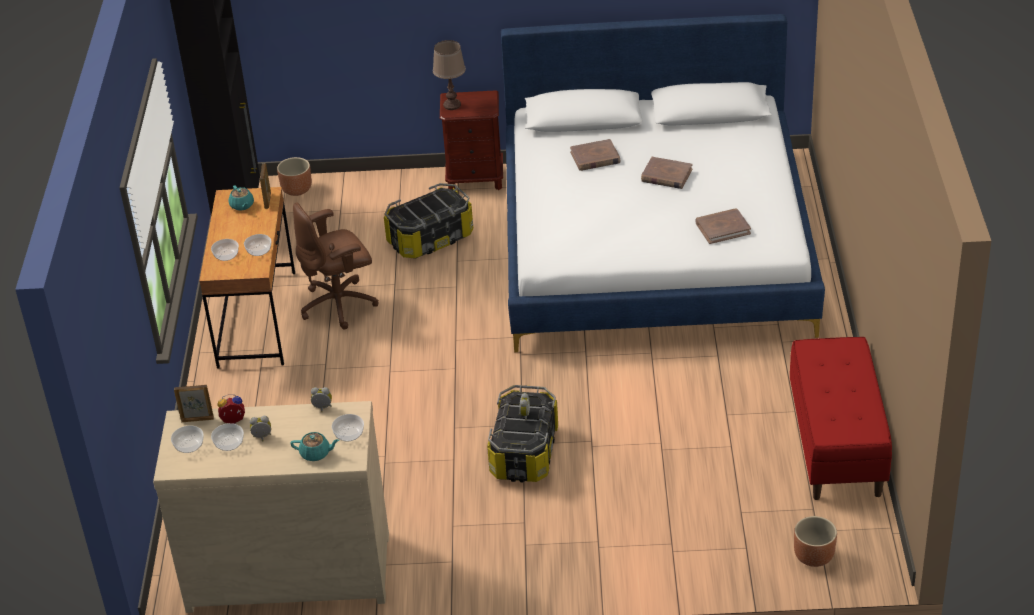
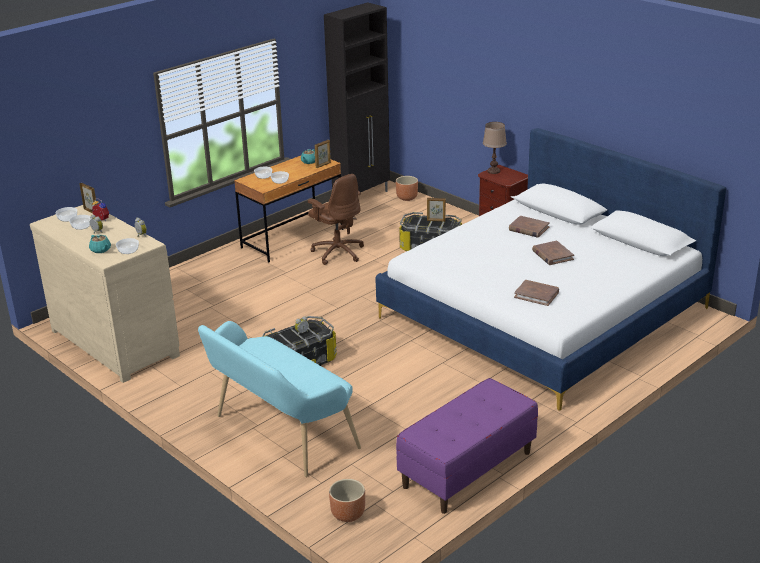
camera: 45 degrees right, 10 degrees down
brown office chair [293,202,379,330] -> brown office chair turned 150 degrees counterclockwise [308,174,364,265]
red bench [790,337,892,500] -> purple bench [396,378,538,514]
none -> turquoise bench [198,321,361,477]
none -> picture frame [427,198,446,222]

